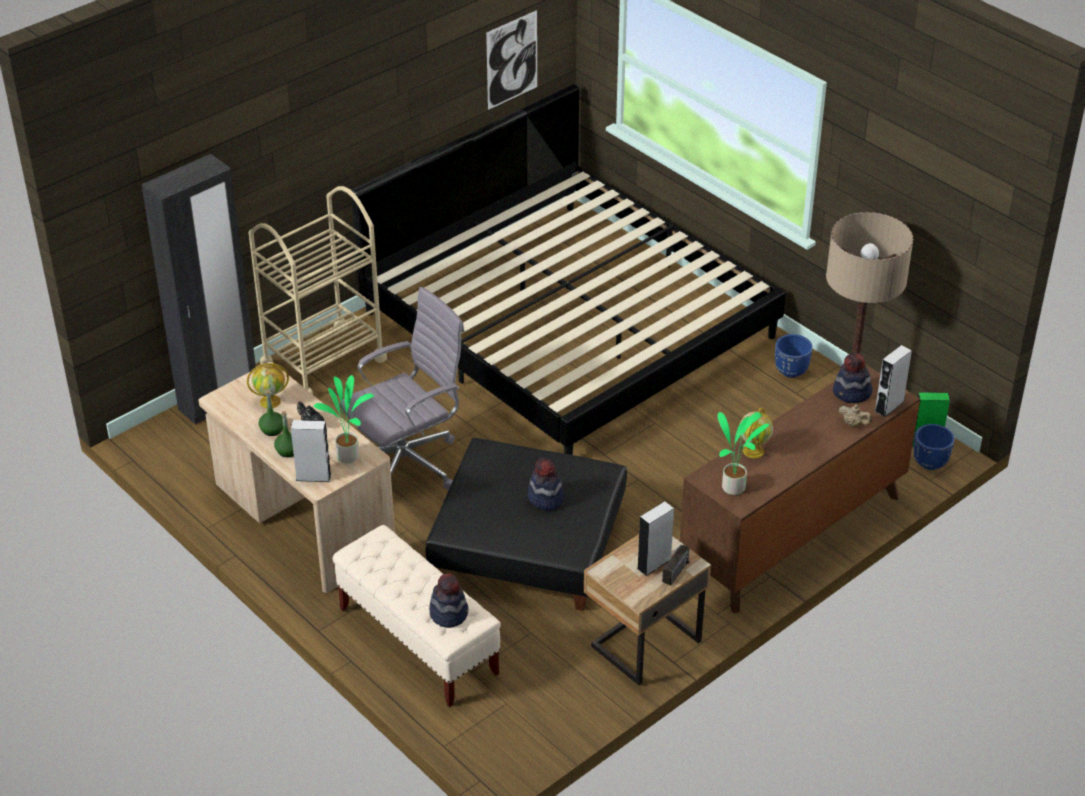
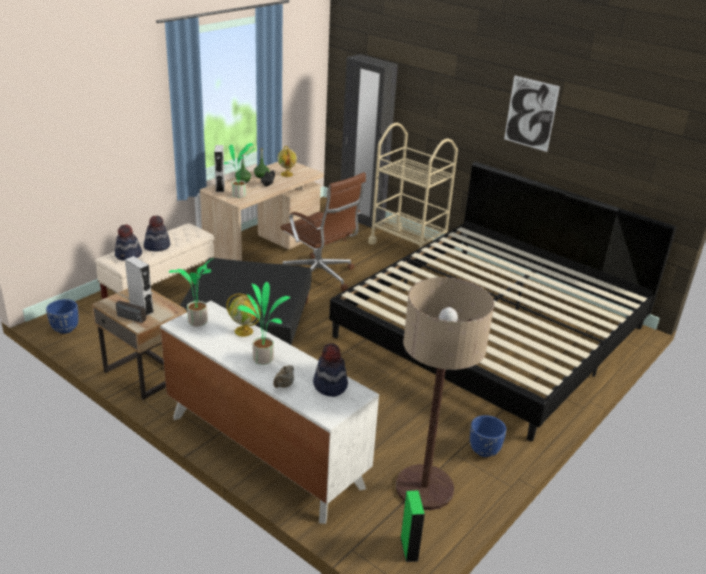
camera: 80 degrees right, 10 degrees down
grey office chair [340,287,464,490] -> brown office chair [281,172,366,291]
picture [486,10,537,110] -> picture moved to [504,75,560,152]
hat [528,458,564,510] -> hat moved to [144,216,170,252]
brown dresser [680,365,920,613] -> white dresser [160,301,379,524]
grey speaker [874,345,912,417] -> none
blue planter [914,424,954,470] -> blue planter moved to [46,299,78,334]
none -> potted plant [238,282,290,365]

